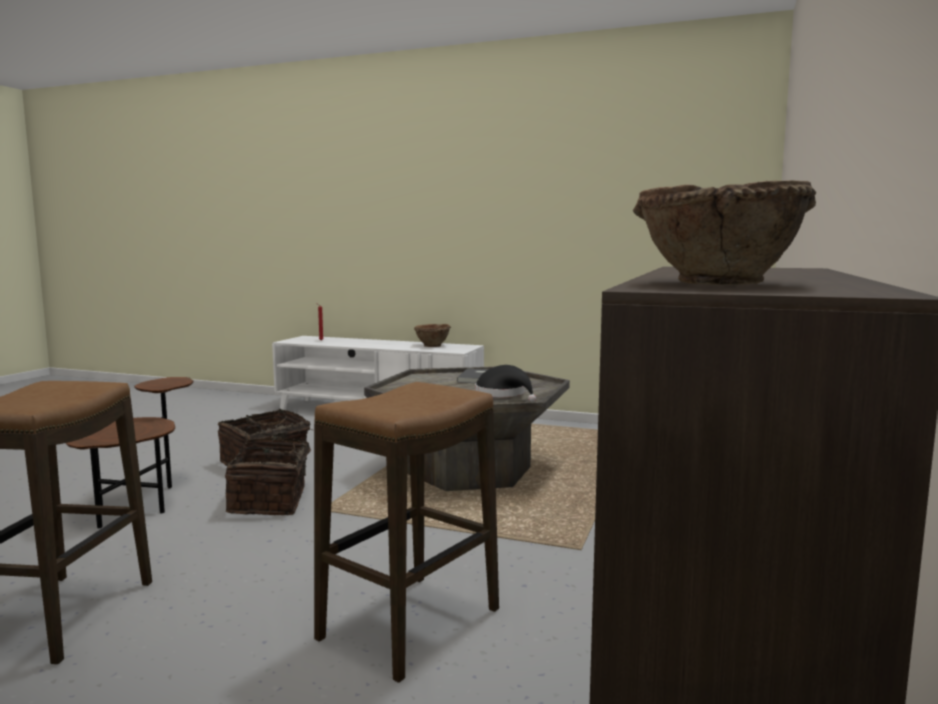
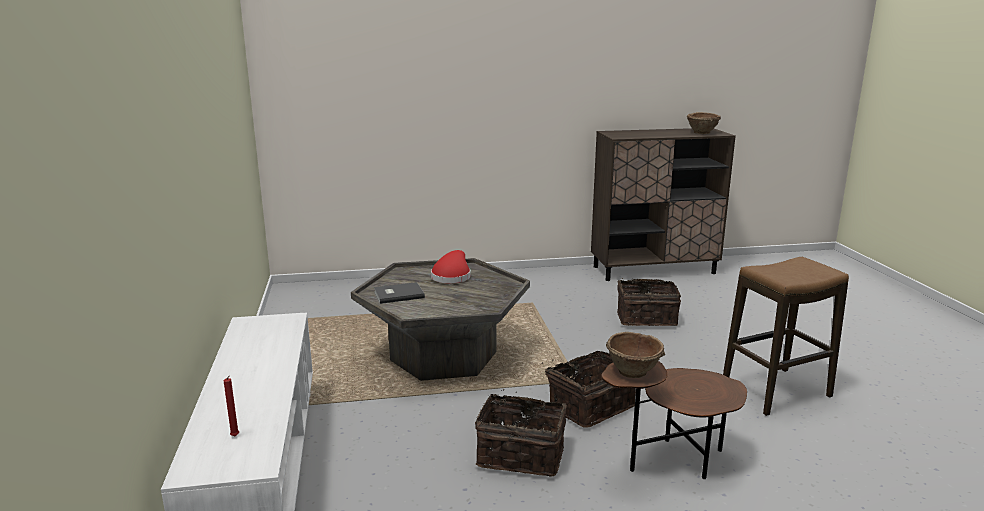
camera: 120 degrees left, 10 degrees up
stool [314,382,499,683] -> basket [617,278,681,326]
brown bowl [414,324,451,347] -> brown bowl moved to [606,332,665,378]
black hat [475,365,536,402] -> red hat [431,250,471,283]

